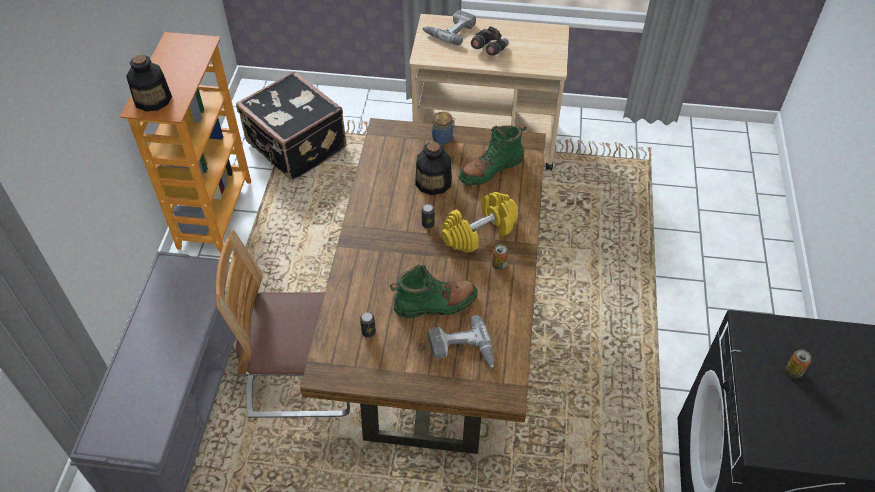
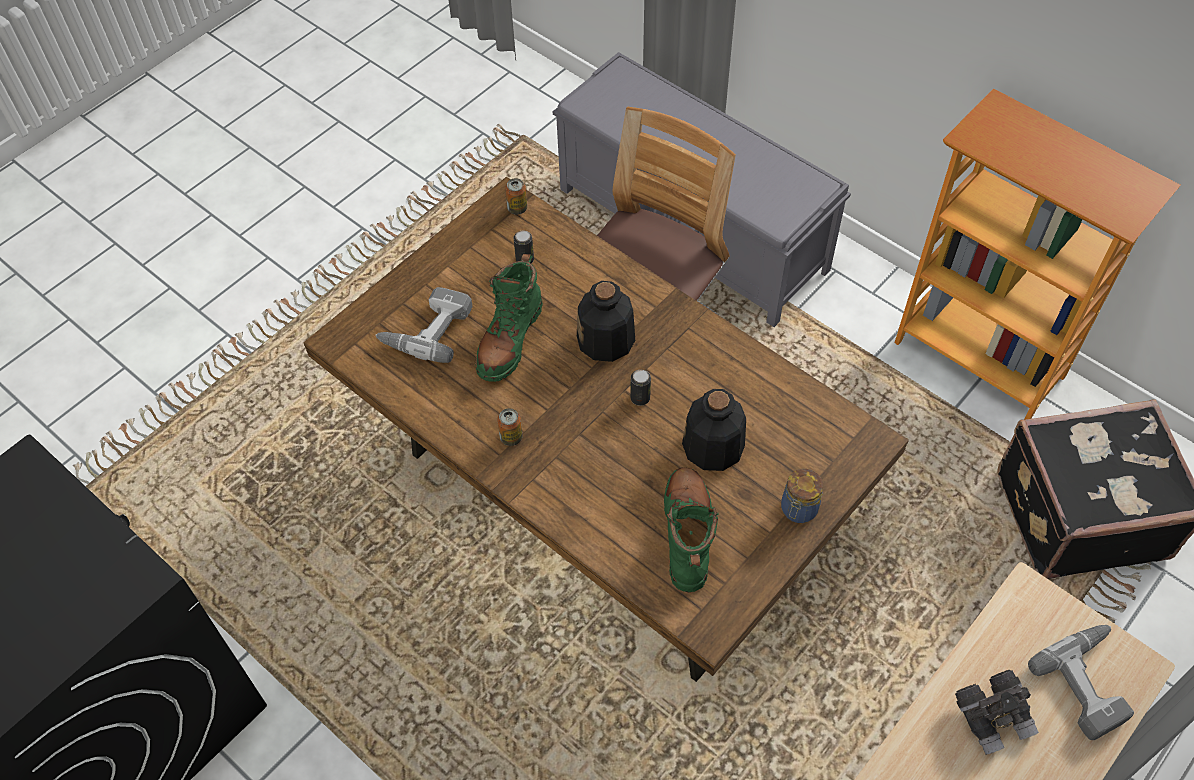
camera: 125 degrees right, 5 degrees up
bottle [126,55,172,112] -> bottle moved to [577,281,635,362]
yellow dumbbell [441,192,518,253] -> none
can [785,349,811,378] -> can moved to [505,178,527,215]

